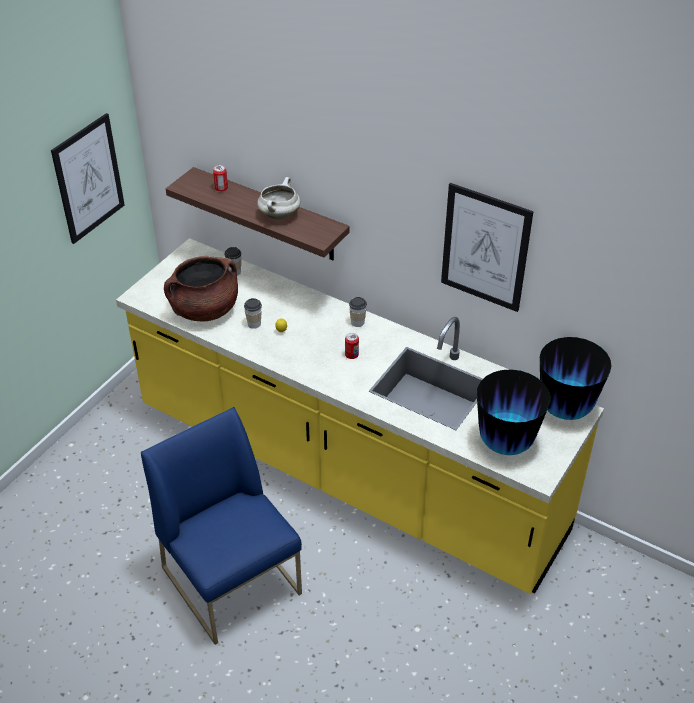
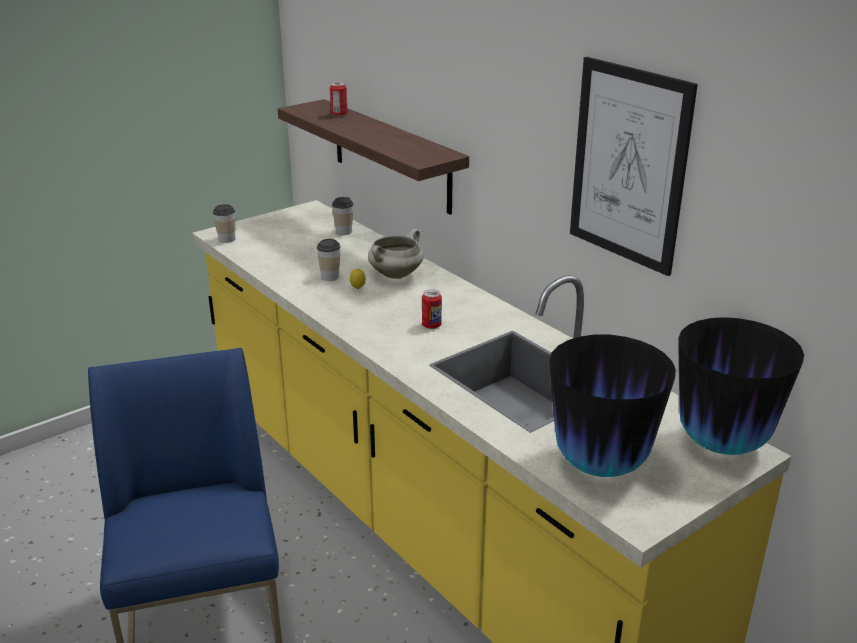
camera: 20 degrees right, 15 degrees down
picture [51,113,125,244] -> none
brown cooking pot [164,256,238,321] -> none
white cooking pot [257,177,300,220] -> white cooking pot moved to [368,229,424,279]
cup [349,297,367,327] -> cup moved to [213,204,235,243]

